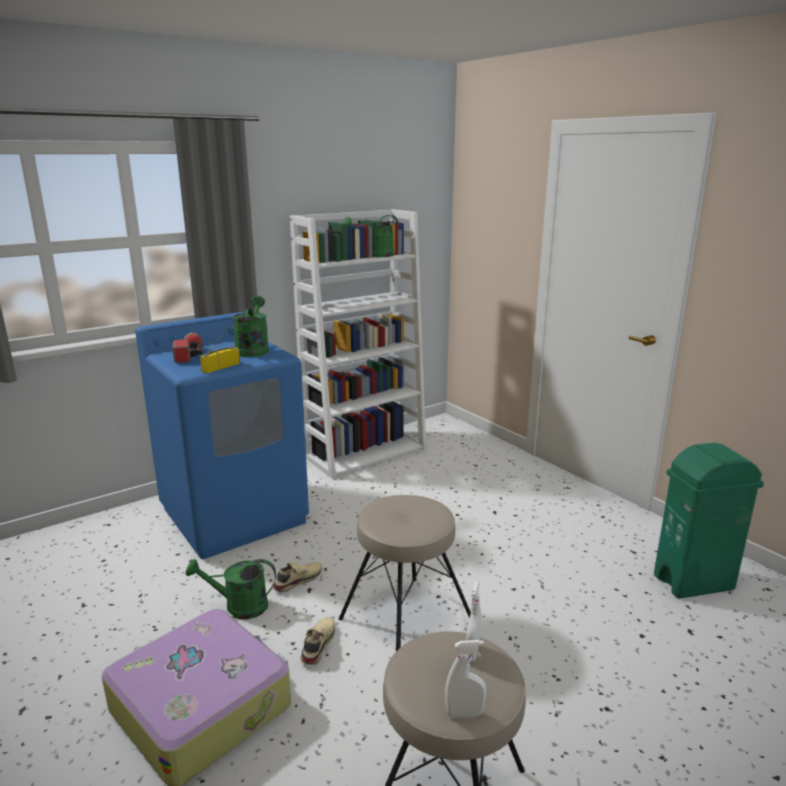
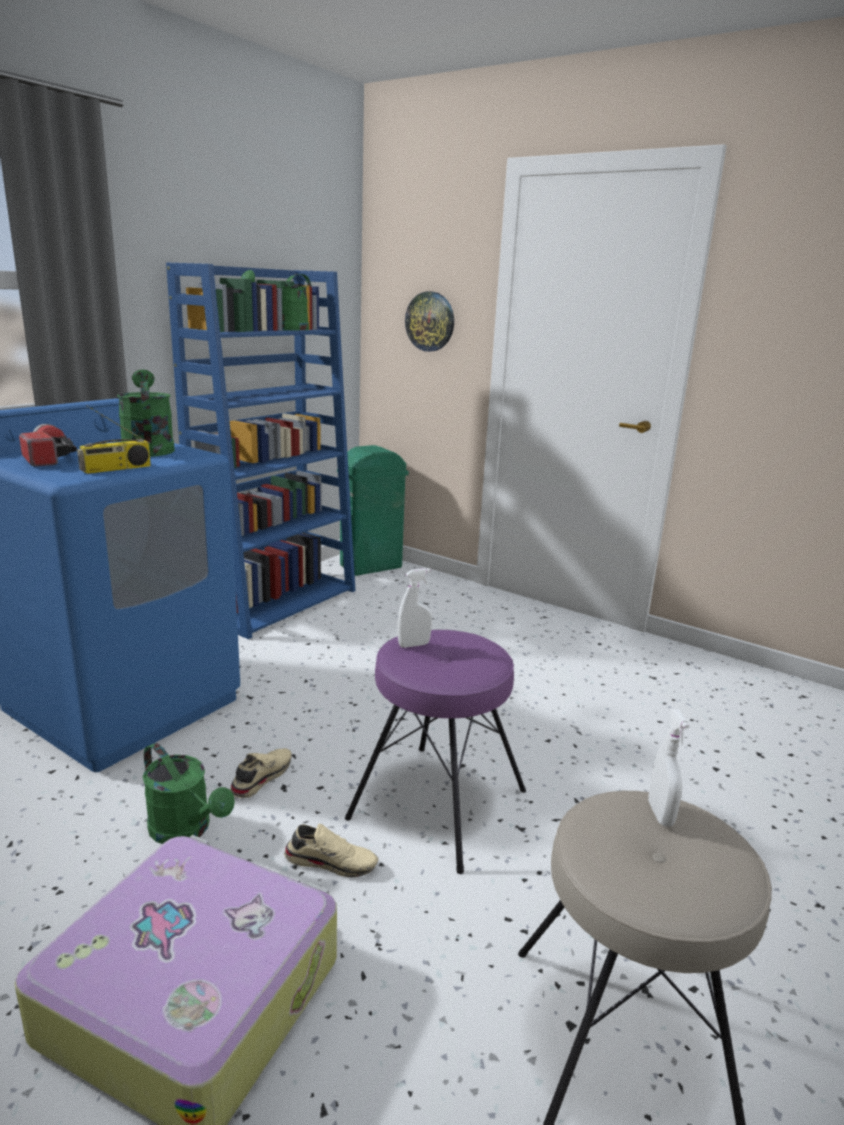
camera: 20 degrees left, 0 degrees up
green watering can [185,559,276,619] -> green watering can turned 120 degrees counterclockwise [143,743,235,844]
radio [200,325,240,373] -> radio turned 150 degrees counterclockwise [77,405,151,474]
white bookcase [290,209,426,479] -> blue bookcase [166,262,355,639]
beige shoe [300,617,335,665] -> beige shoe turned 105 degrees clockwise [284,824,378,878]
beige stool [339,495,471,652] -> purple stool [345,630,526,874]
white spray bottle [445,640,486,718] -> white spray bottle moved to [397,568,432,648]
green trash can [654,443,764,599] -> green trash can moved to [337,445,409,576]
none -> wall clock [405,291,454,352]

